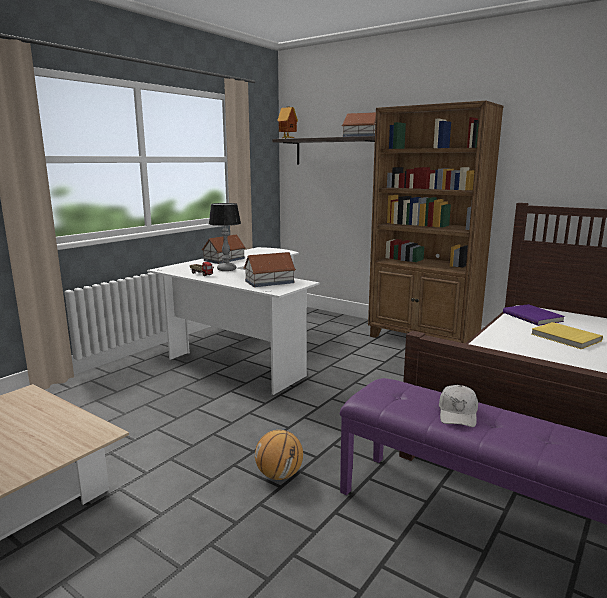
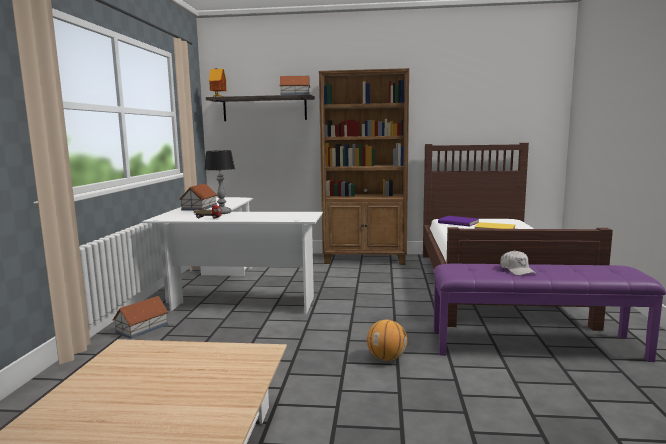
camera: 30 degrees left, 5 degrees down
toy house [244,252,296,287] -> toy house moved to [112,296,169,339]

